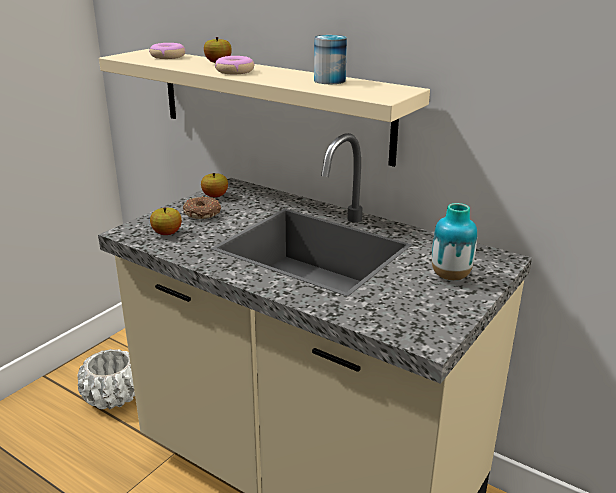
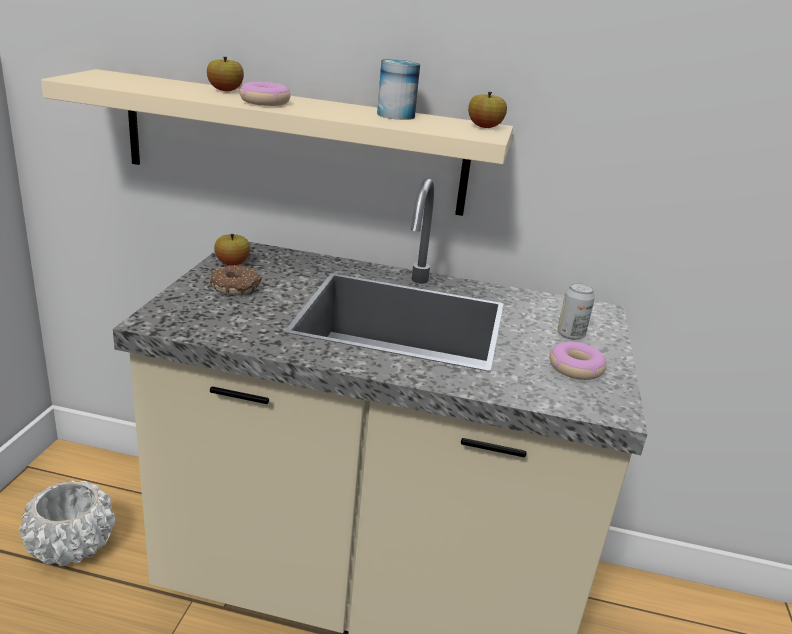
camera: 25 degrees left, 0 degrees up
donut [149,43,185,59] -> donut moved to [549,342,607,380]
apple [150,208,182,235] -> apple moved to [468,92,507,128]
vase [432,203,477,280] -> can [557,283,595,340]

